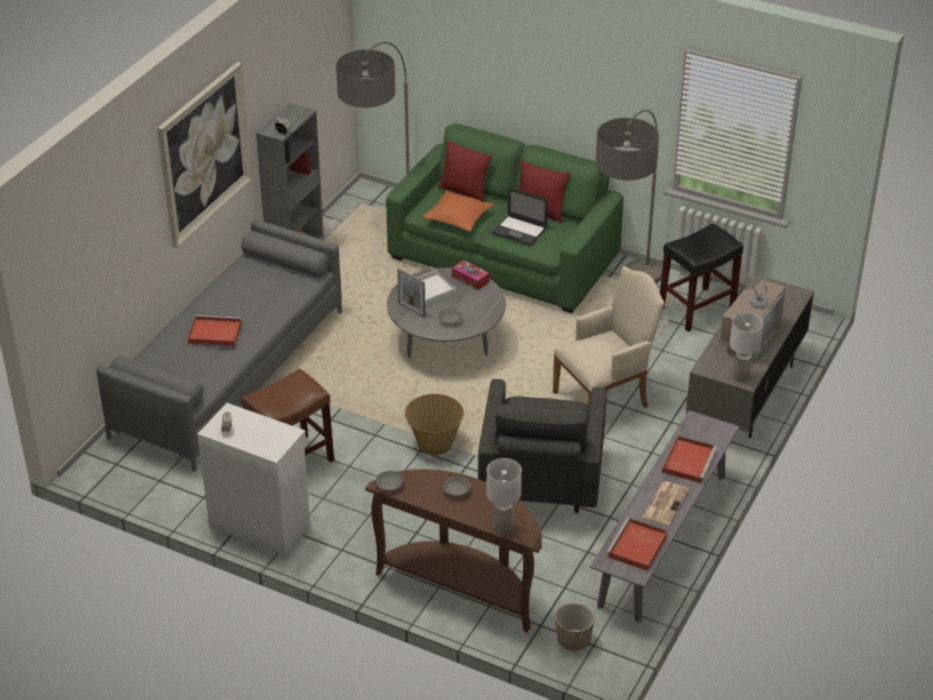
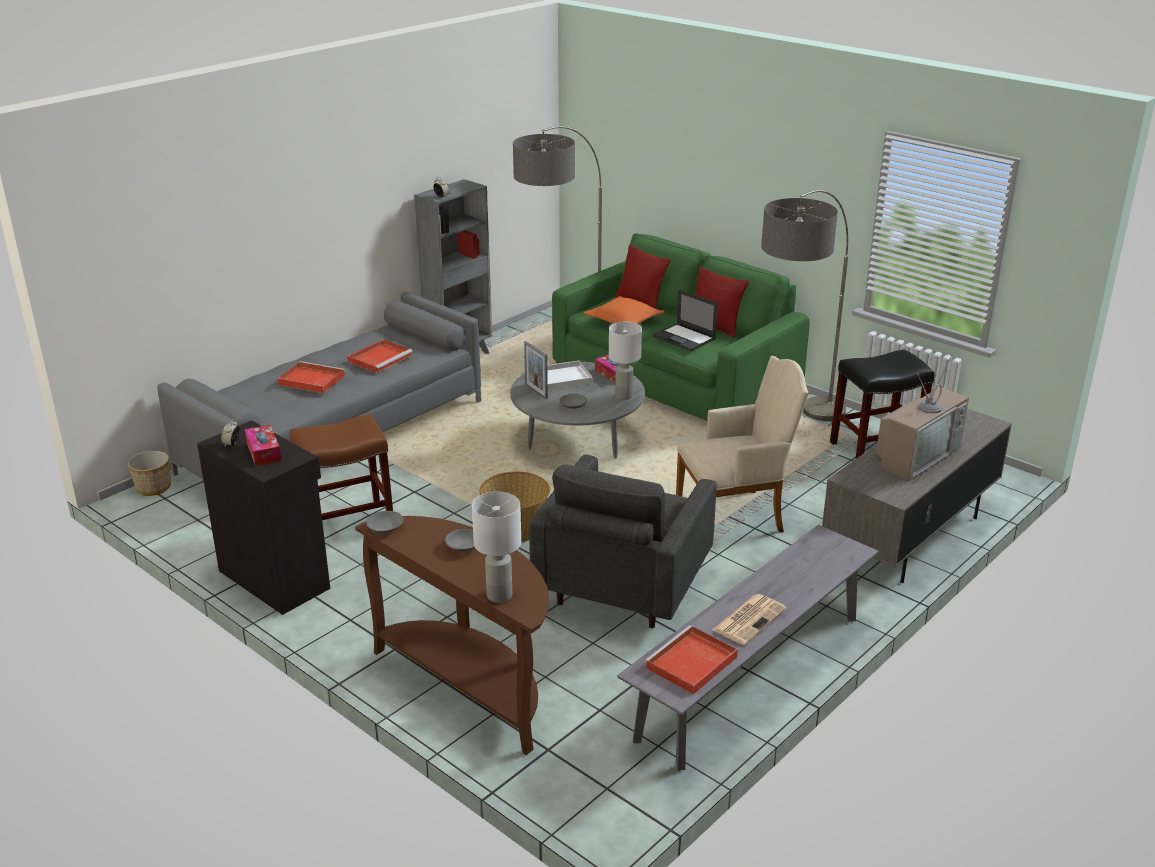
camera: 15 degrees right, 10 degrees down
picture [157,62,252,248] -> none
white cabinet [197,403,310,556] -> black cabinet [197,420,330,615]
planter [555,603,595,651] -> planter moved to [128,451,171,496]
red tray [662,436,717,483] -> red tray moved to [347,339,413,373]
white table lamp [730,313,764,382] -> white table lamp moved to [609,322,642,400]
none -> tissue box [245,425,281,466]

